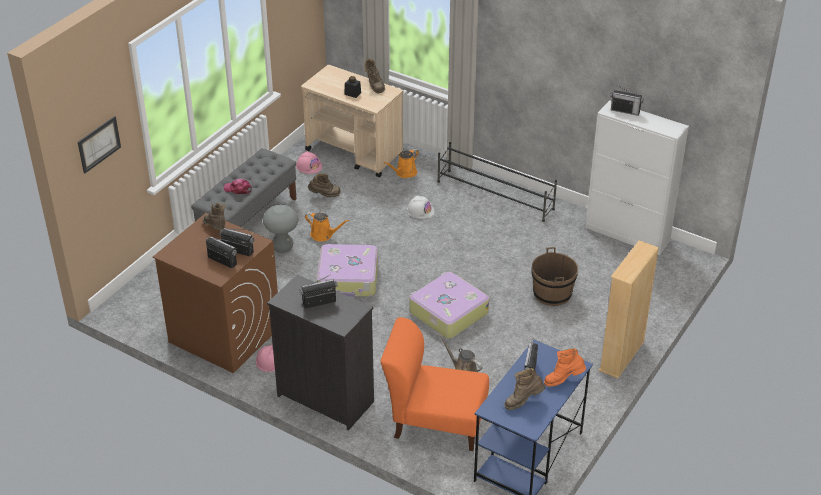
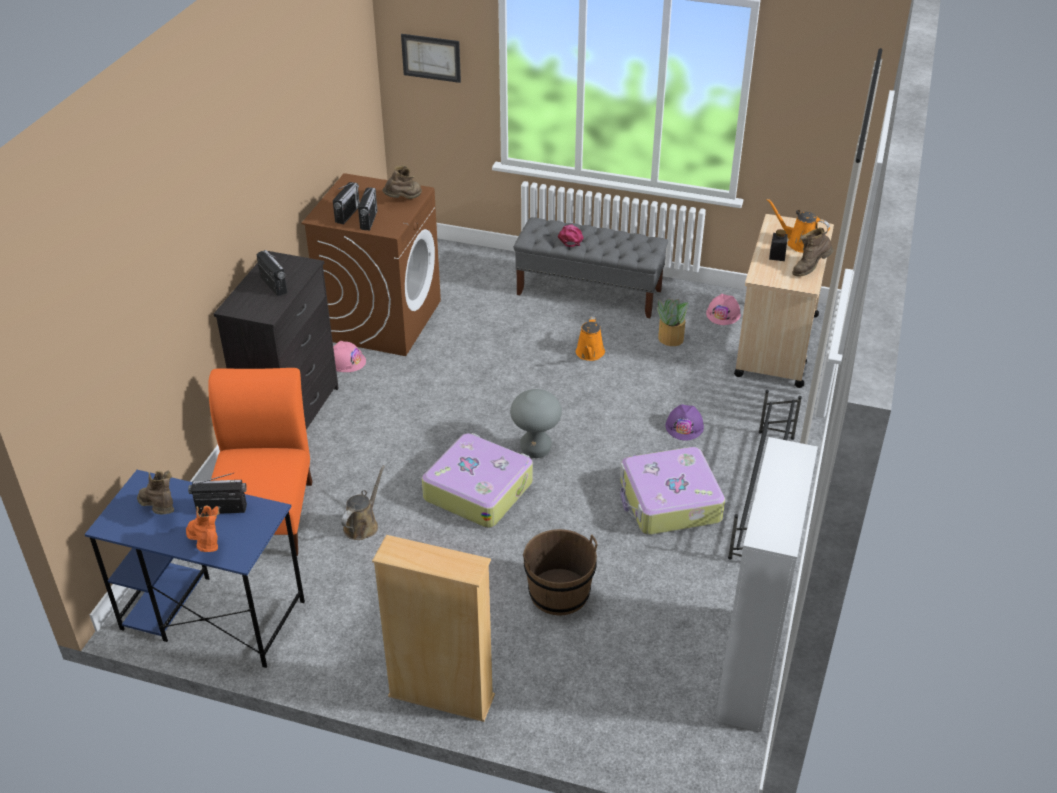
camera: 75 degrees right, 0 degrees up
grey stool [263,205,298,253] -> grey stool moved to [510,389,562,458]
brown boot [308,173,341,197] -> potted plant [657,298,689,346]
suitcase [317,244,378,297] -> suitcase moved to [620,447,725,535]
orange watering can [384,149,419,178] -> orange watering can moved to [767,198,830,253]
white hard hat [407,195,435,219] -> purple hard hat [665,404,704,441]
radio [610,85,644,116] -> none

